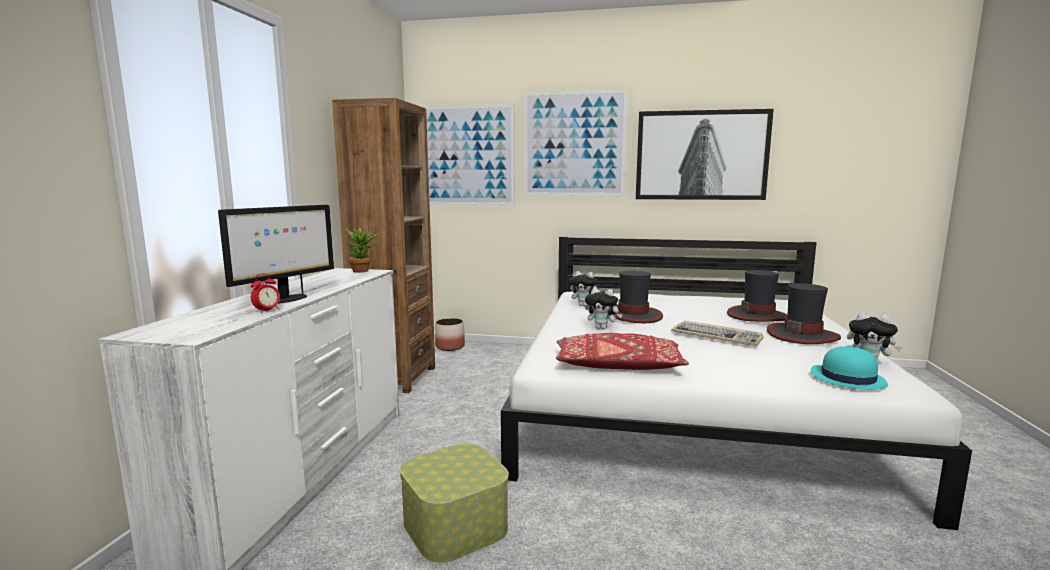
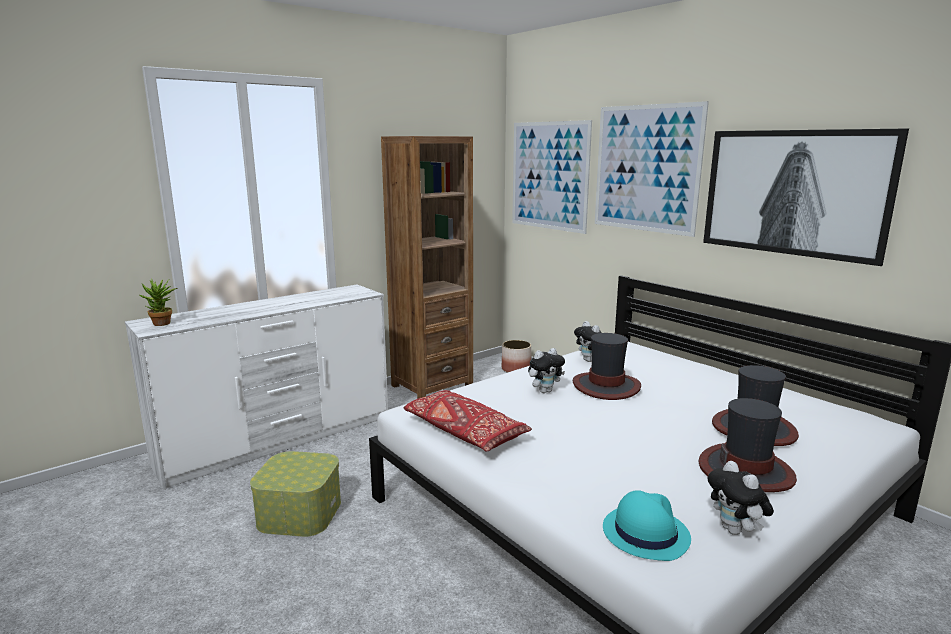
camera: 40 degrees right, 5 degrees up
monitor [218,205,334,304] -> none
alarm clock [251,273,280,313] -> none
potted plant [346,228,379,273] -> potted plant moved to [140,279,177,326]
plush toy [585,288,623,329] -> plush toy turned 90 degrees counterclockwise [528,348,565,393]
keyboard [671,321,764,346] -> none

